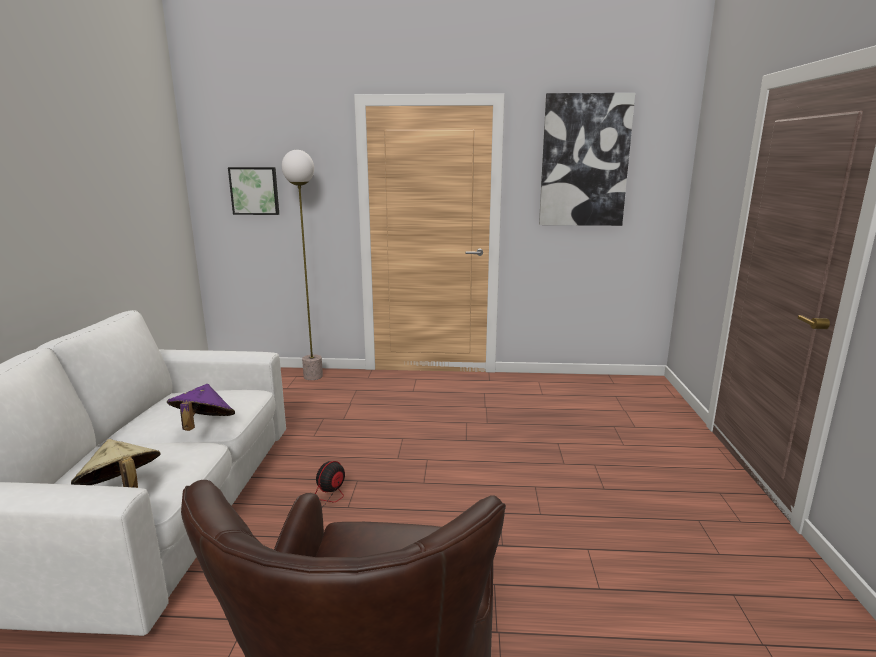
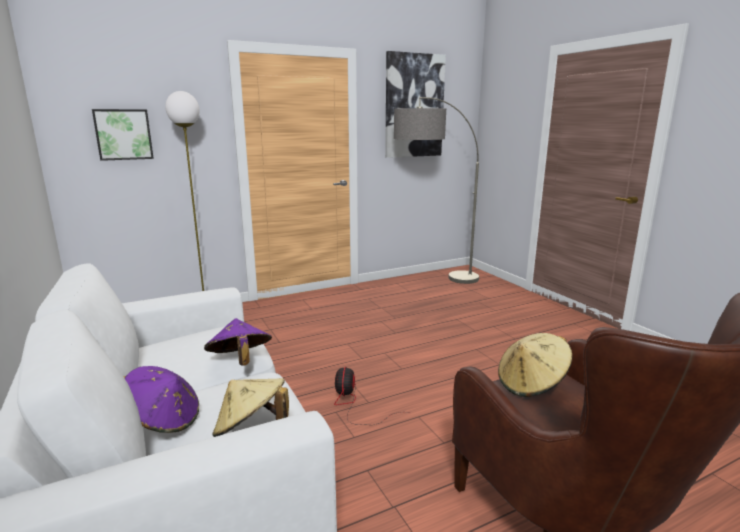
camera: 30 degrees left, 0 degrees up
none -> purple hat [123,366,199,433]
none -> floor lamp [394,97,479,284]
none -> beige hat [498,333,572,397]

